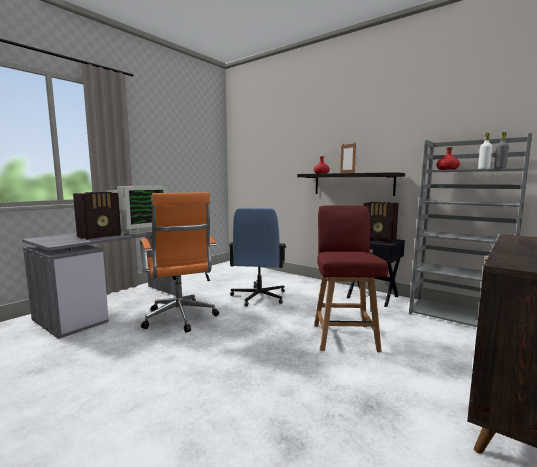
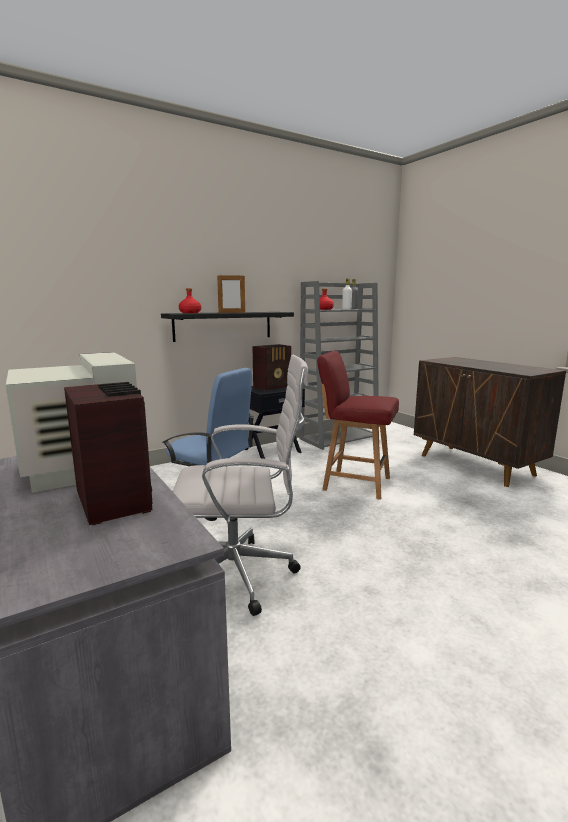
camera: 70 degrees left, 5 degrees up
orange office chair [140,192,219,333] -> white office chair [172,355,309,616]

